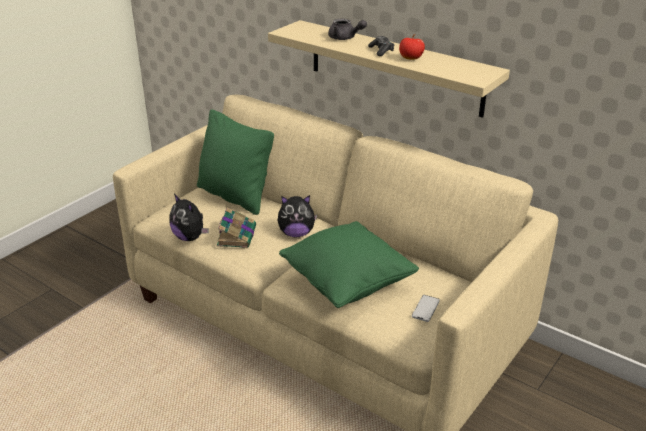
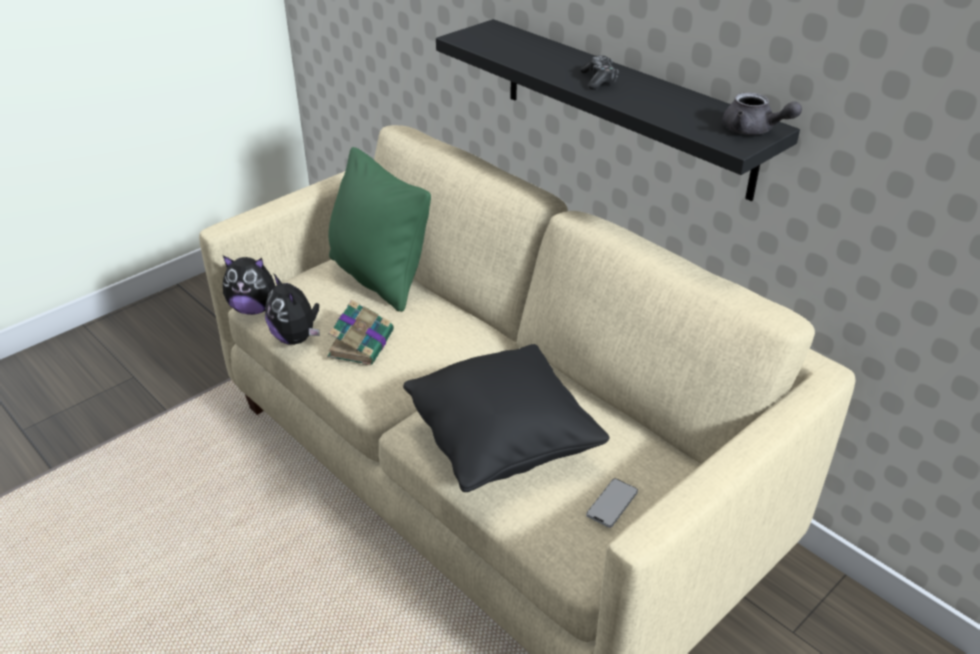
camera: 10 degrees right, 5 degrees up
beige shelf [268,20,510,118] -> black shelf [436,19,800,201]
plush toy [277,195,317,237] -> plush toy moved to [223,256,276,315]
green pillow [279,221,419,308] -> black pillow [403,344,610,492]
grey teapot [328,19,367,40] -> grey teapot moved to [722,92,802,135]
apple [399,34,425,60] -> none

